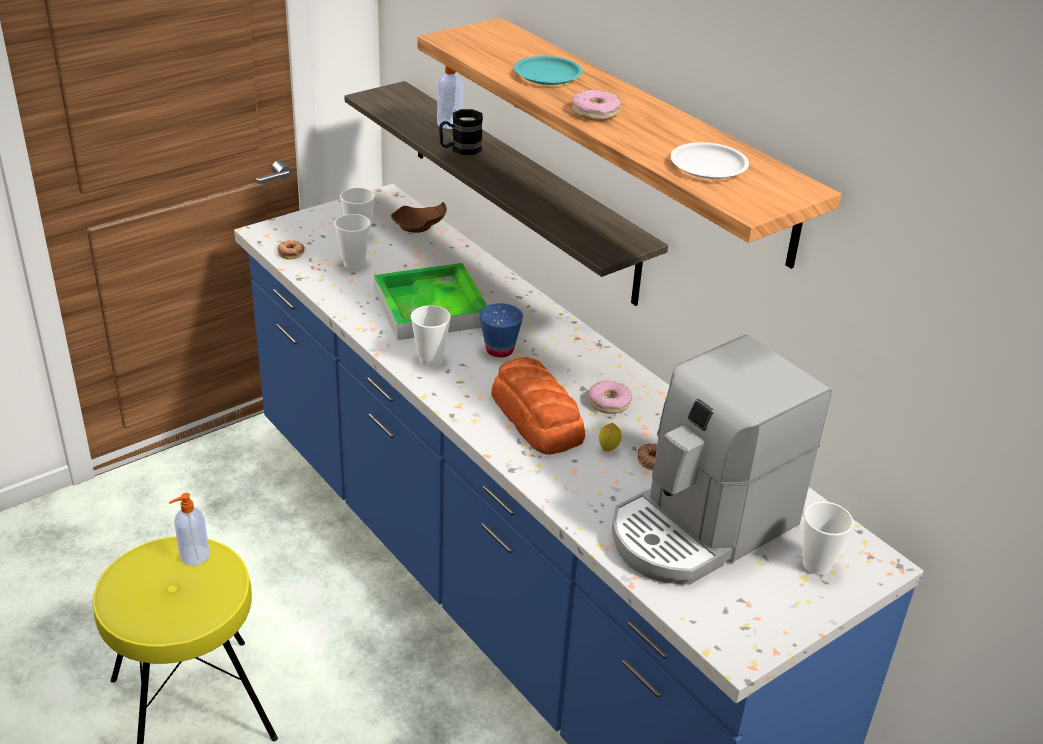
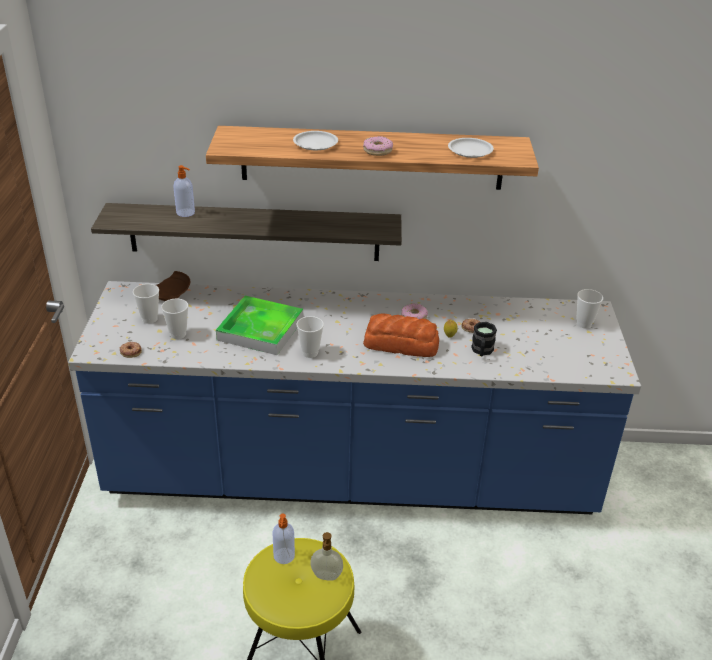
camera: 50 degrees left, 0 degrees up
black mug [439,109,483,155] -> black mug moved to [471,322,497,356]
blue cup [479,303,523,357] -> none
turquoise plate [514,56,583,85] -> white plate [293,131,338,150]
coffee machine [612,335,831,585] -> none
none -> soap dispenser [310,532,343,581]

